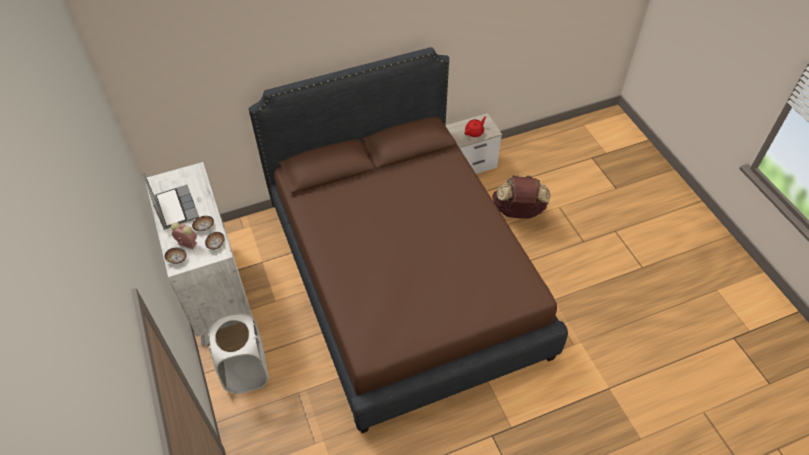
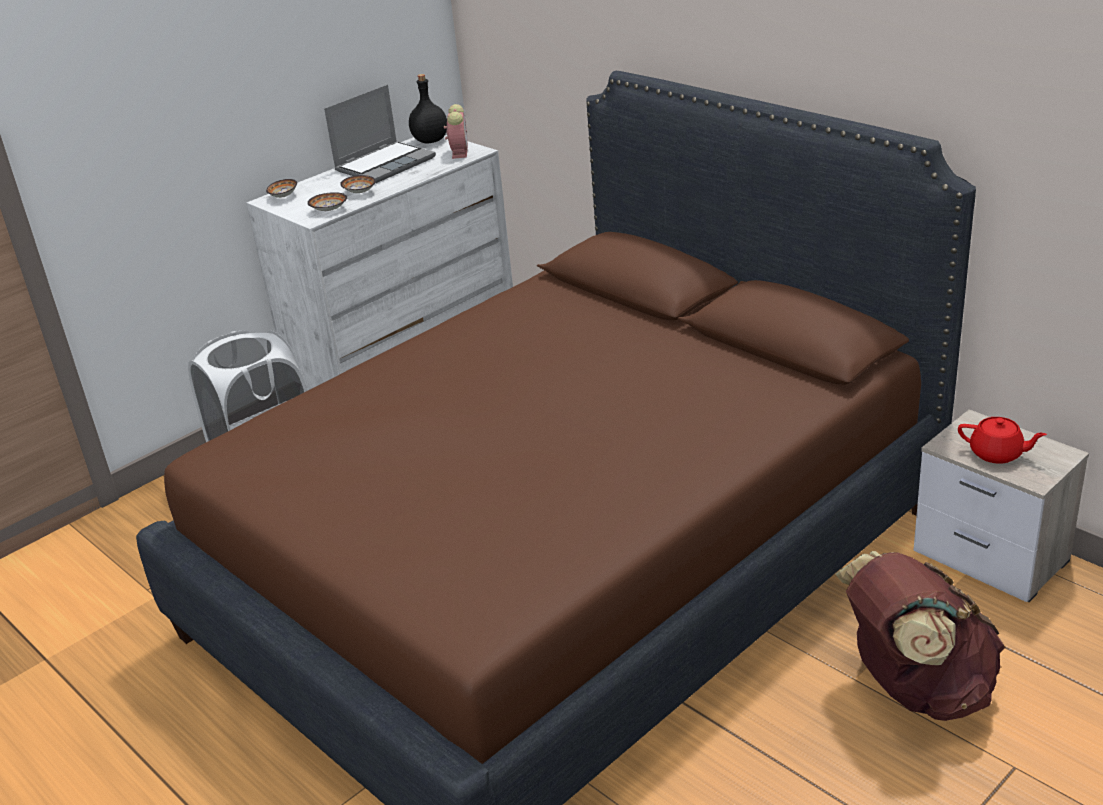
camera: 70 degrees right, 20 degrees down
alarm clock [171,222,197,249] -> alarm clock moved to [444,104,468,159]
none -> black bottle [409,74,447,144]

